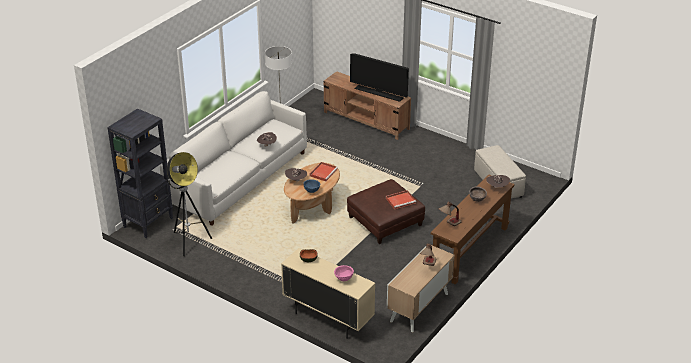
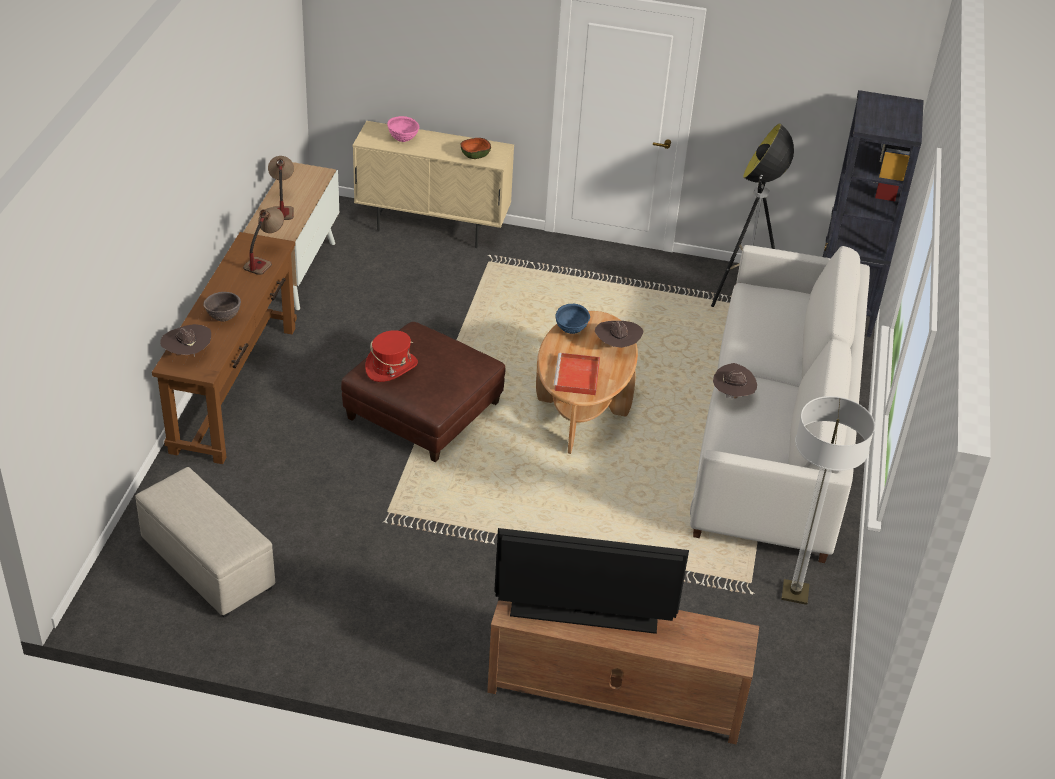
camera: 155 degrees right, 5 degrees up
red tray [386,190,416,209] -> red hat [365,330,418,382]

